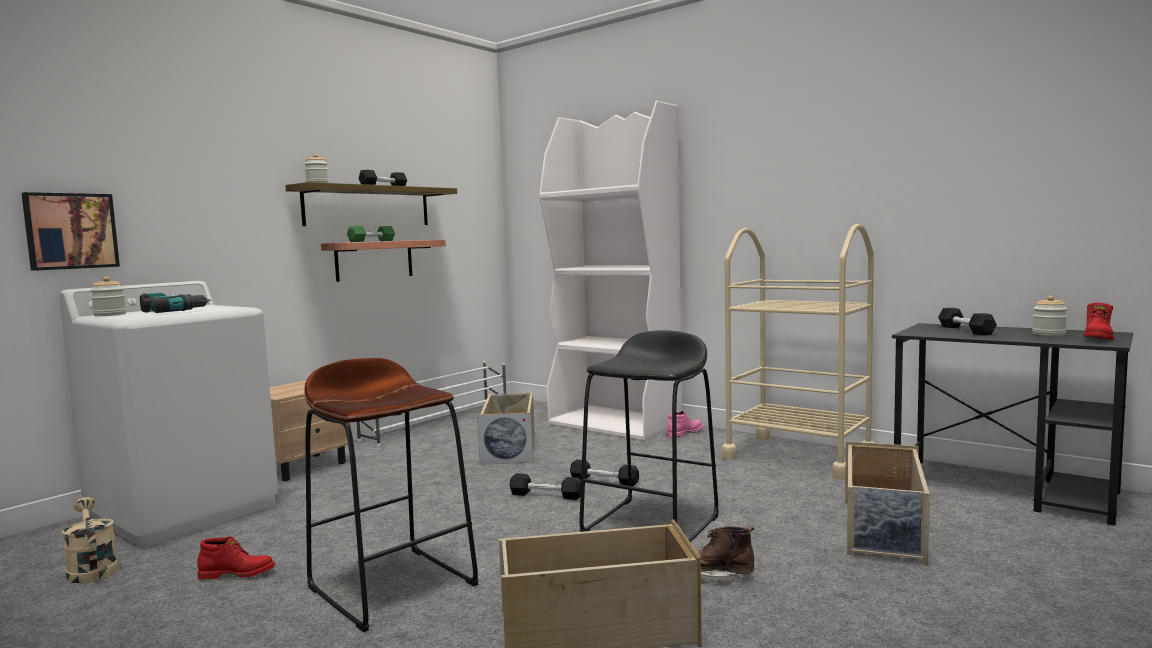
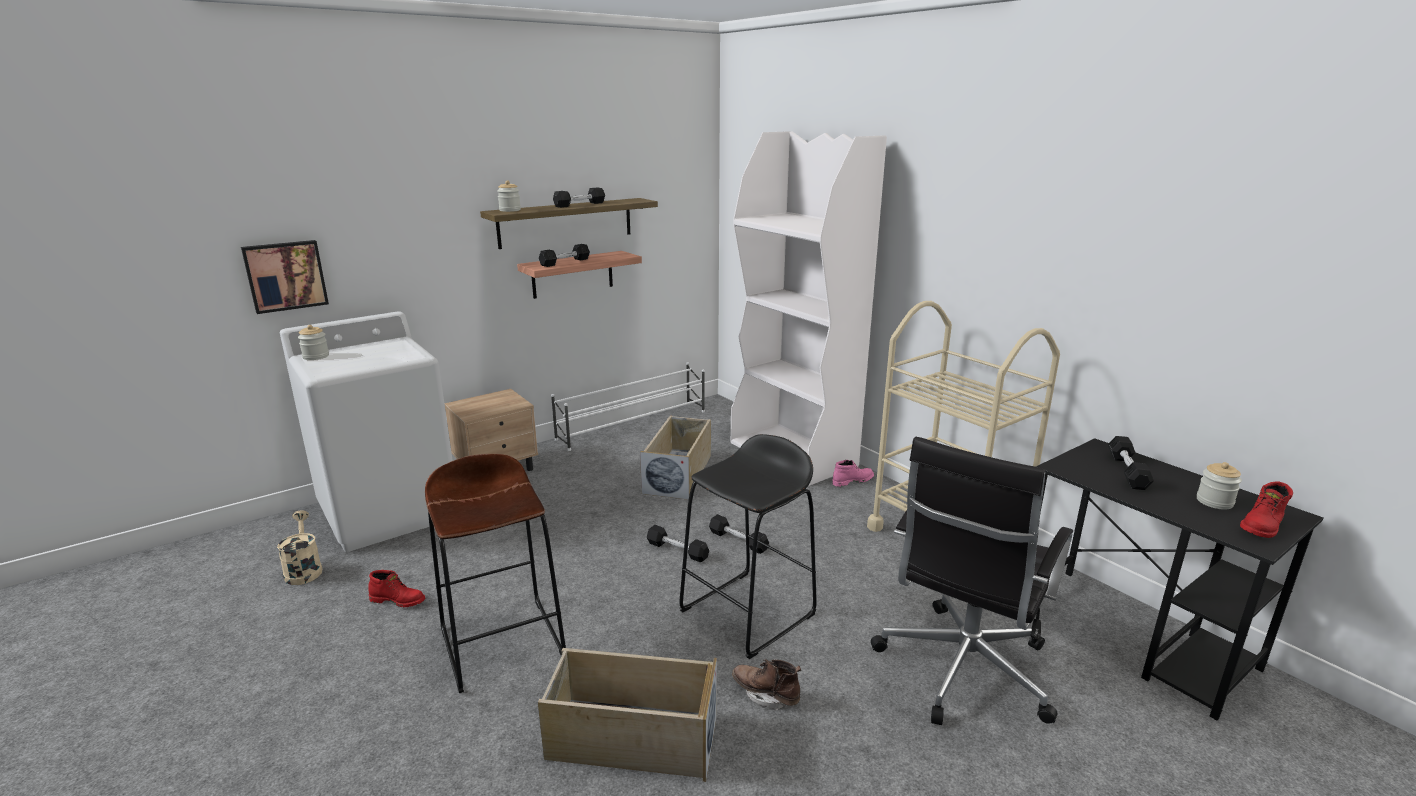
camera: 15 degrees right, 15 degrees up
power drill [140,293,211,313] -> none
green dumbbell [347,226,395,242] -> black dumbbell [539,244,590,267]
beige storage box [845,441,930,564] -> black office chair [871,437,1073,725]

